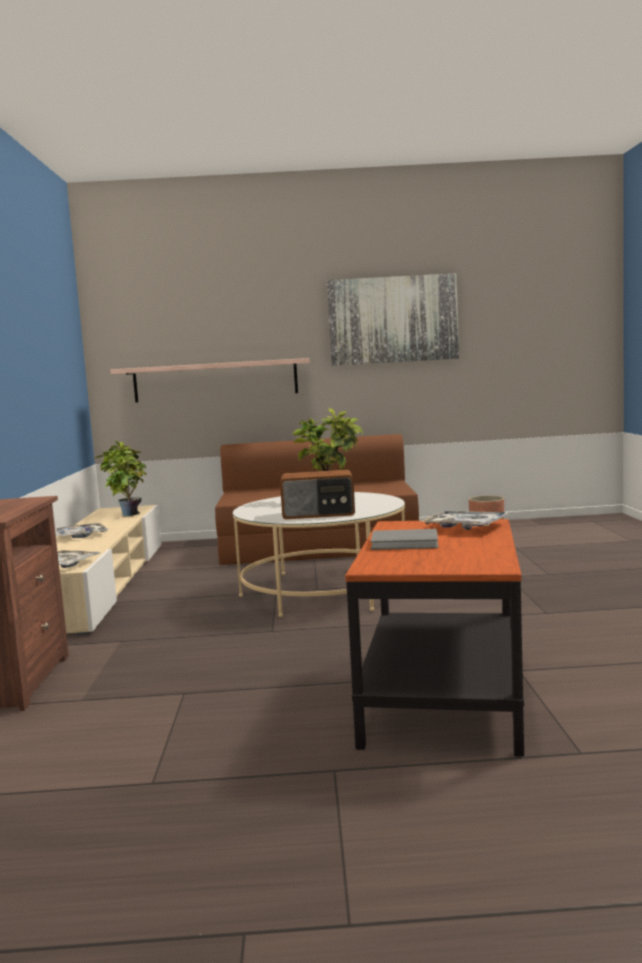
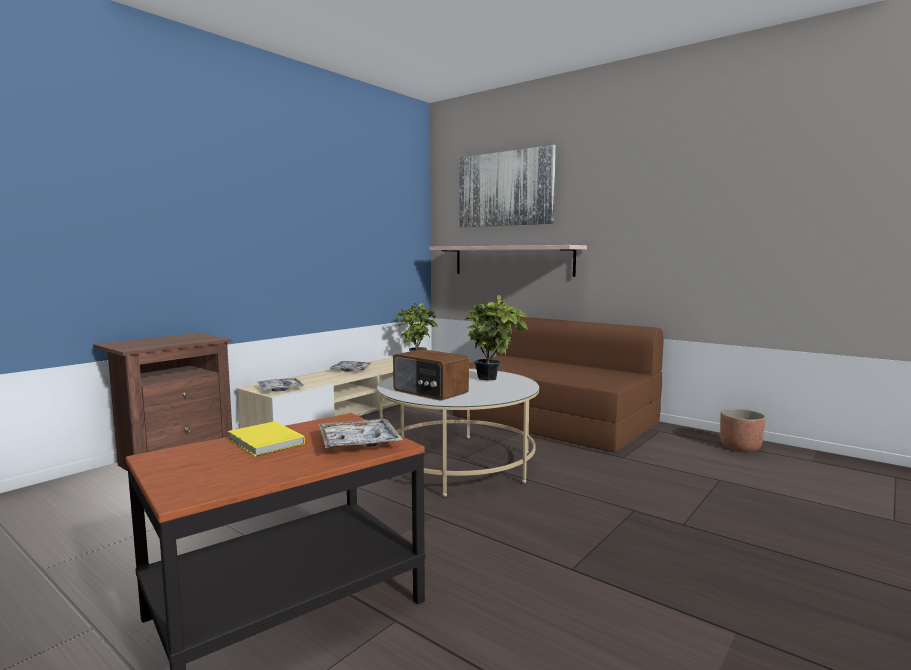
camera: 40 degrees right, 0 degrees up
picture [327,273,459,366] -> picture moved to [459,145,556,228]
grey book [370,529,438,550] -> yellow book [228,421,305,457]

